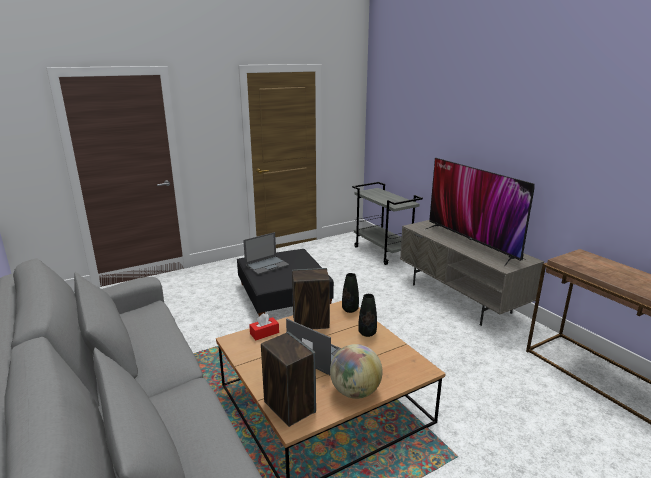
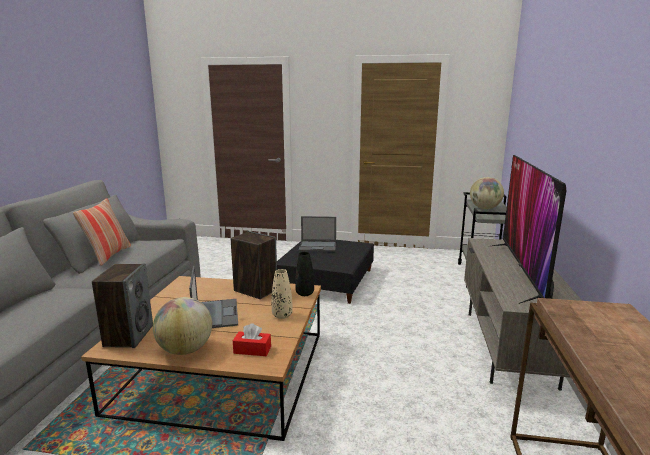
camera: 40 degrees right, 5 degrees down
red tissue box [249,313,279,340] -> red tissue box moved to [233,323,271,356]
black vase [358,294,377,337] -> beige vase [271,269,293,319]
none -> pillow [73,198,131,266]
none -> globe [470,177,504,209]

